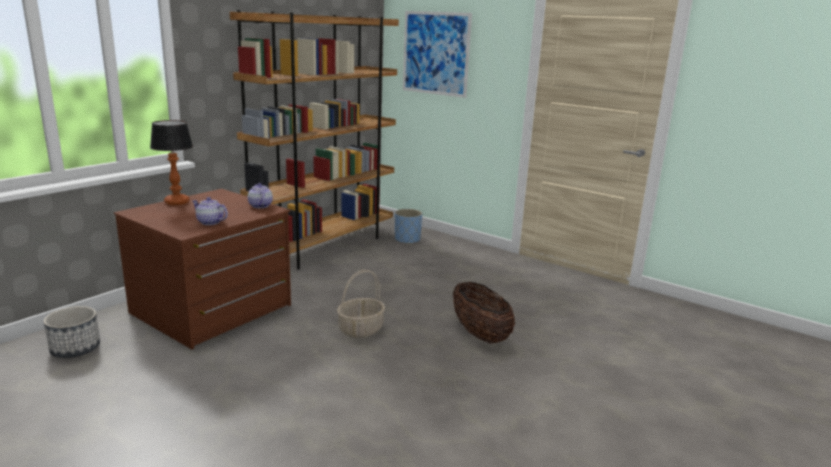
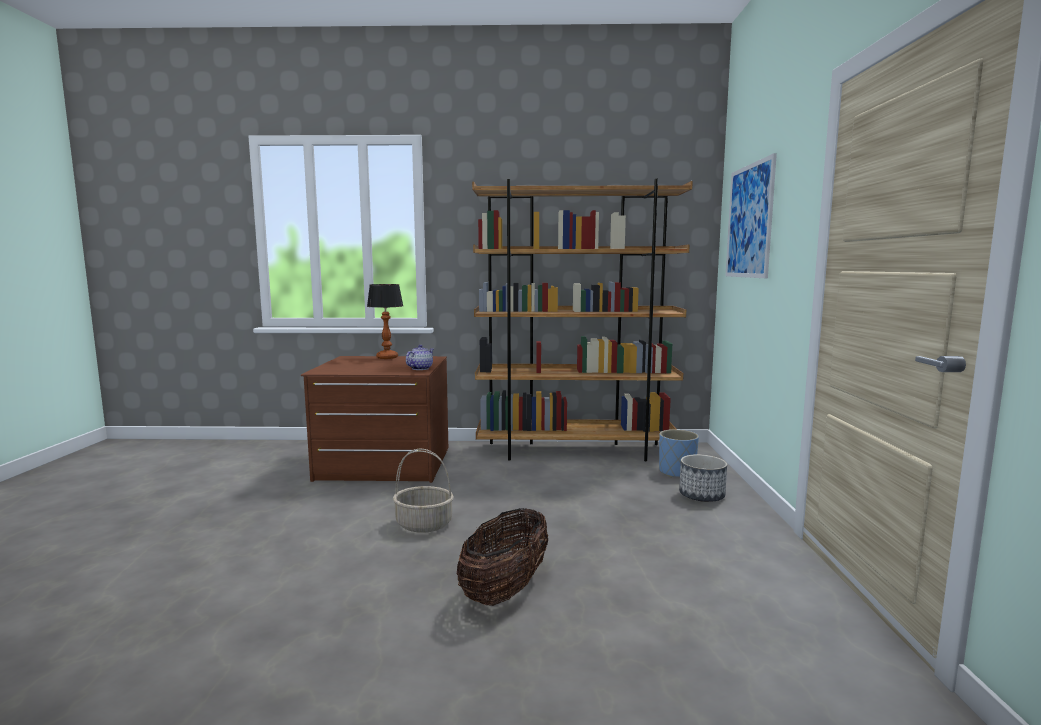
camera: 55 degrees right, 10 degrees down
planter [44,306,100,358] -> planter moved to [679,454,727,502]
teapot [192,197,228,225] -> none

